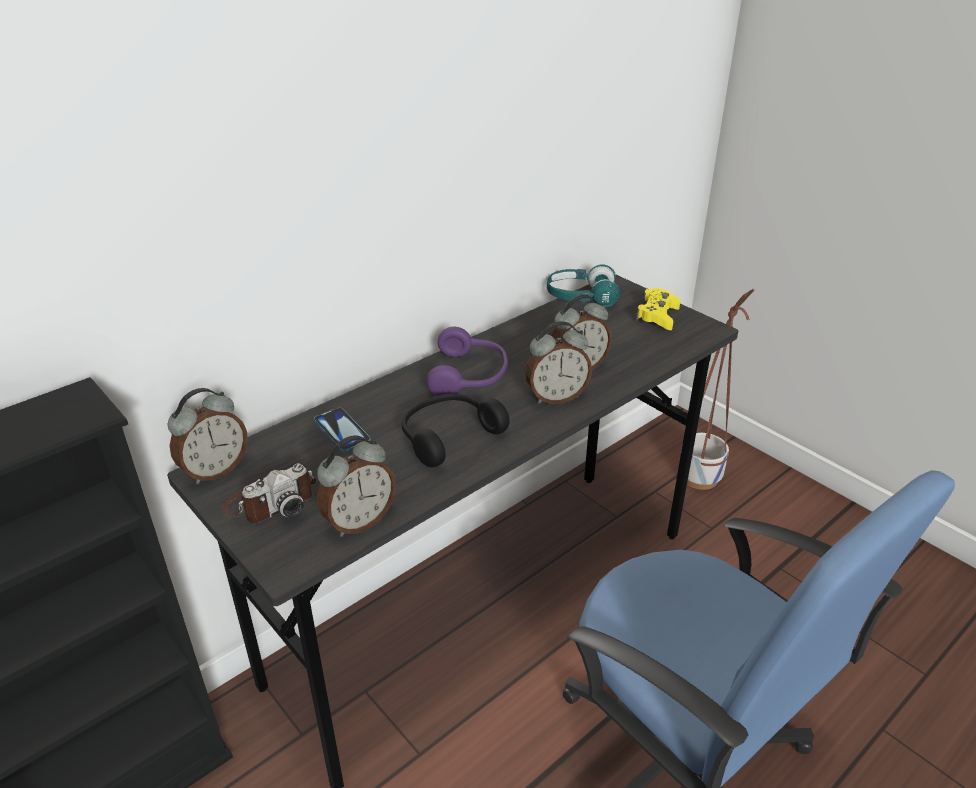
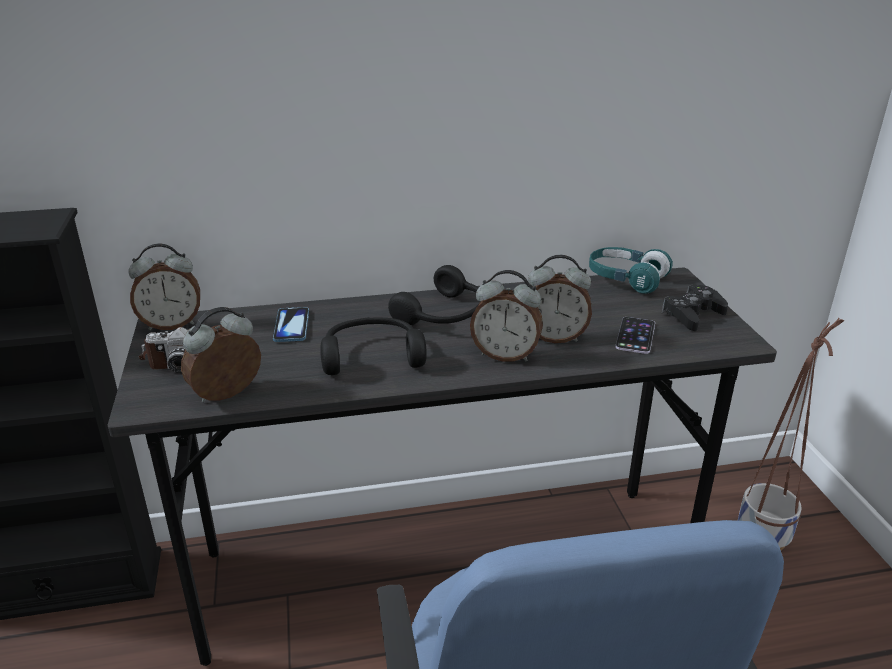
camera: 30 degrees right, 5 degrees down
alarm clock [317,435,396,537] -> alarm clock turned 150 degrees clockwise [181,307,261,402]
purple headphones [427,327,508,396] -> black headphones [388,265,479,326]
yellow game controller [636,288,680,330] -> black game controller [662,284,728,331]
none -> phone [615,317,655,354]

